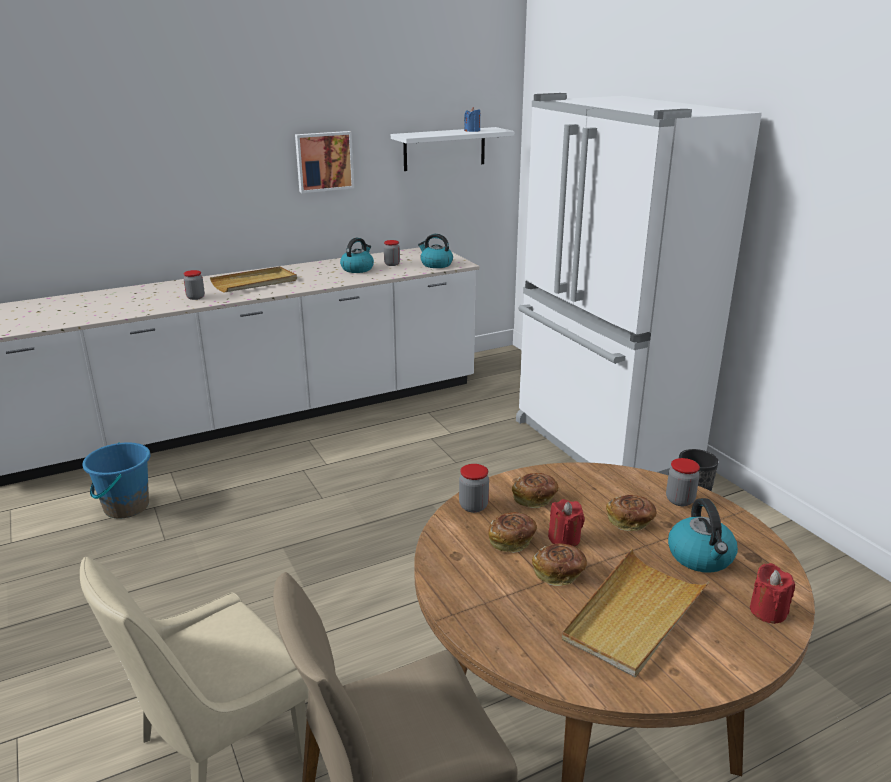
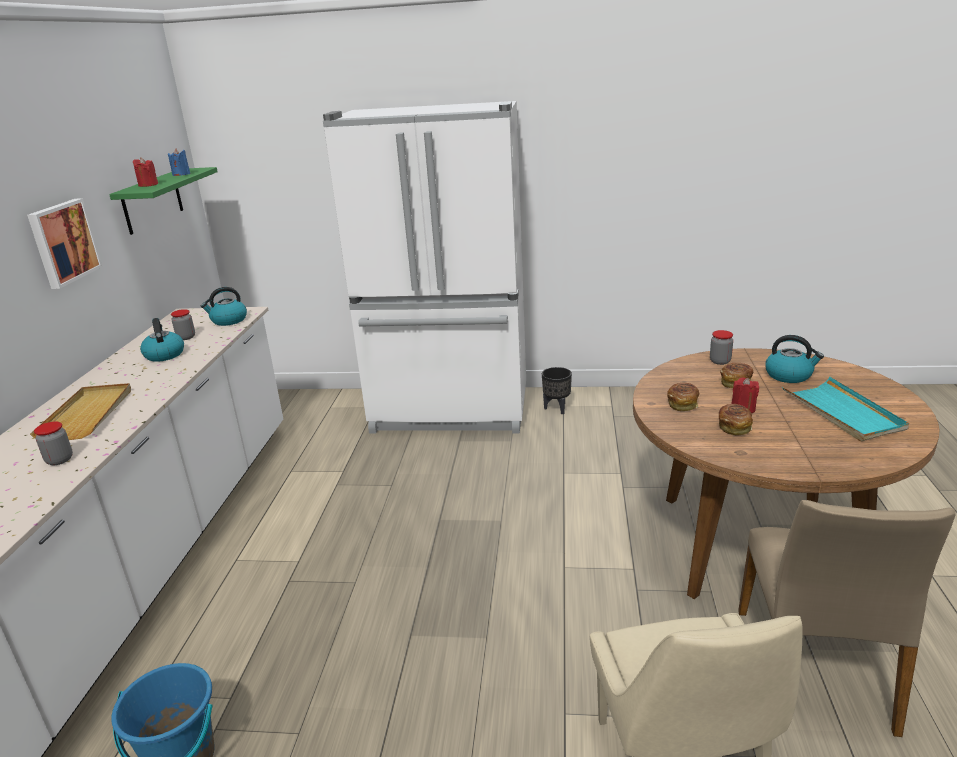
camera: 55 degrees left, 0 degrees up
white shelf [391,127,514,171] -> green shelf [109,167,218,235]
jar [459,464,489,513] -> none
bread [532,543,587,586] -> none
beige tray [562,549,710,678] -> turquoise tray [782,377,909,441]
red candle [750,563,795,624] -> red candle moved to [133,157,158,187]

